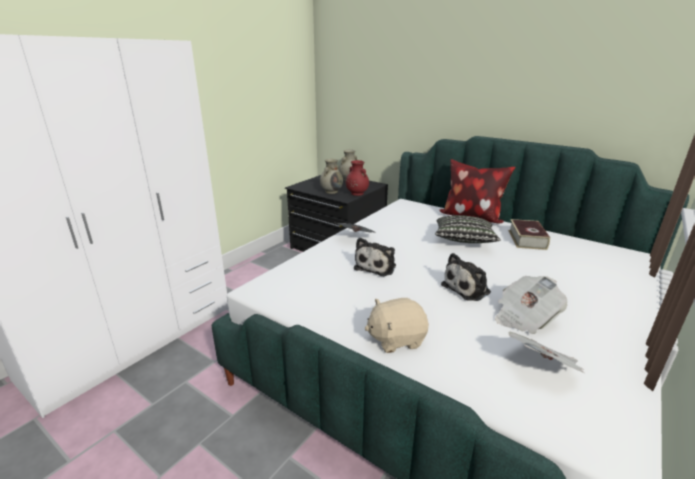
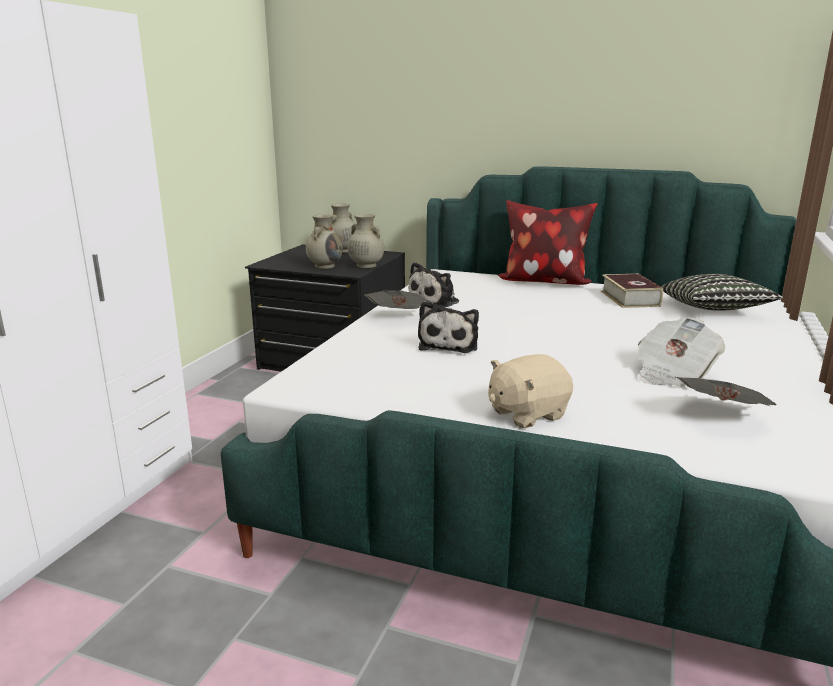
camera: 15 degrees left, 5 degrees down
red vase [346,160,369,196] -> beige vase [348,214,384,268]
pillow [435,215,501,243] -> pillow moved to [661,274,783,311]
plush toy [441,253,491,301] -> plush toy moved to [408,262,459,308]

